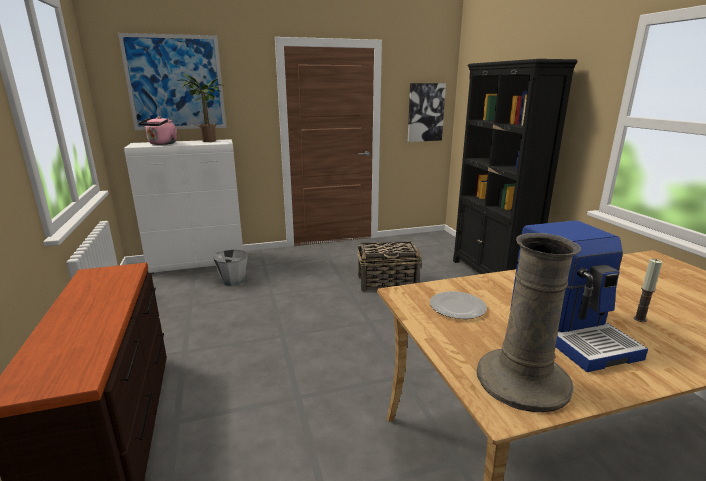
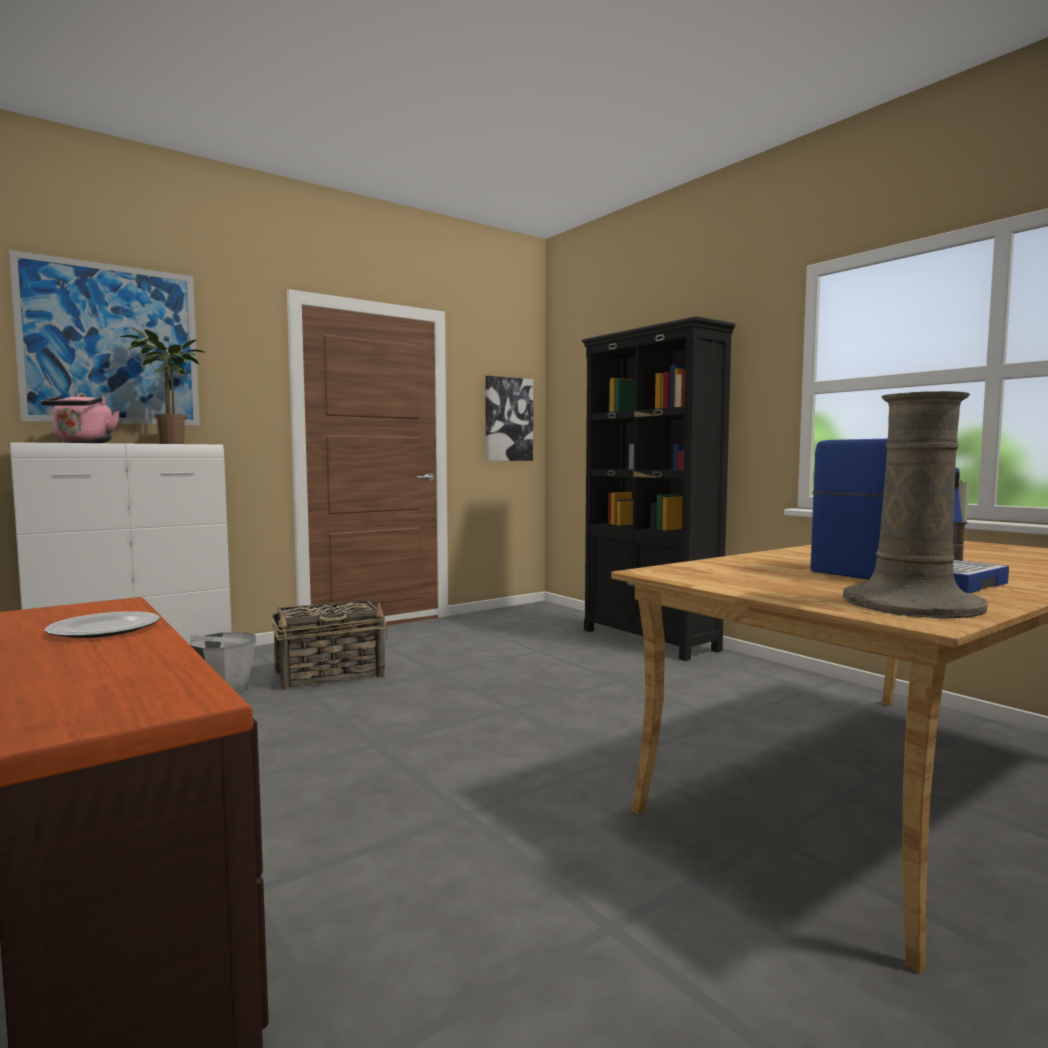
camera: 20 degrees left, 15 degrees down
basket [357,241,422,292] -> basket moved to [272,600,387,690]
plate [430,291,487,319] -> plate moved to [45,611,160,638]

